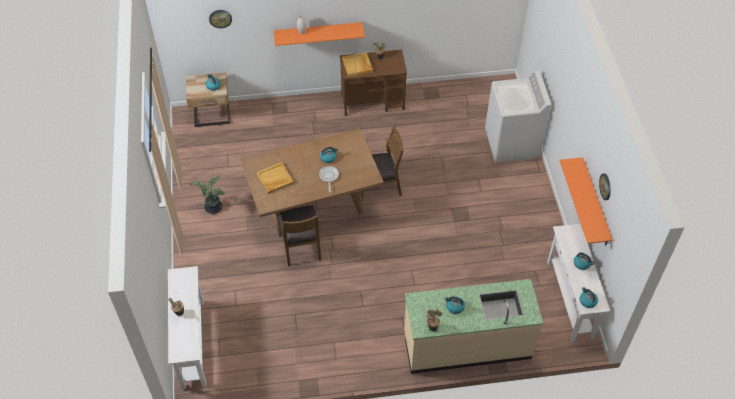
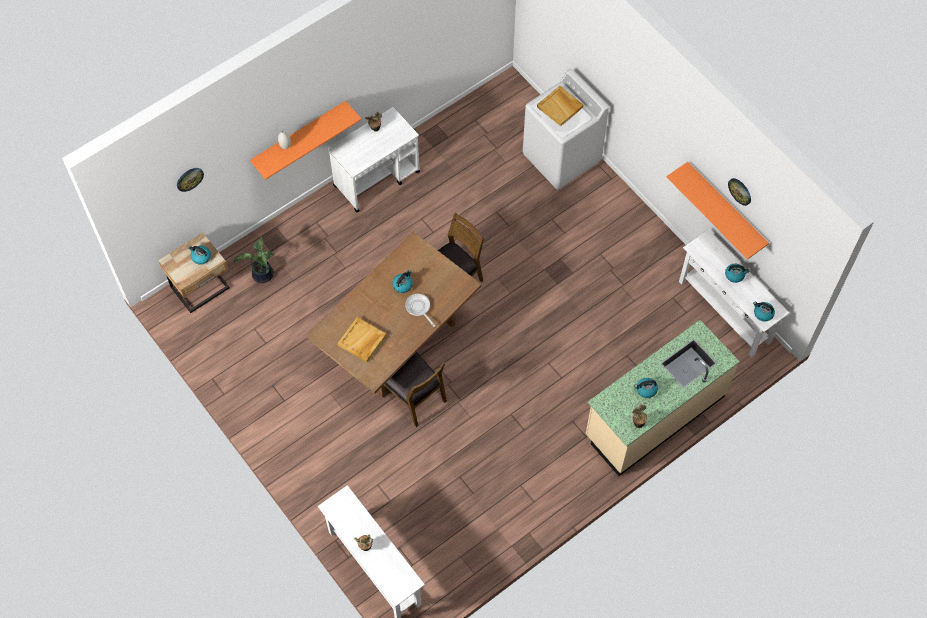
camera: 30 degrees left, 10 degrees up
potted plant [190,176,225,214] -> potted plant moved to [234,236,274,283]
brown cart [340,50,407,116] -> white cart [328,107,420,213]
beige tray [342,52,373,77] -> beige tray moved to [537,86,583,126]

